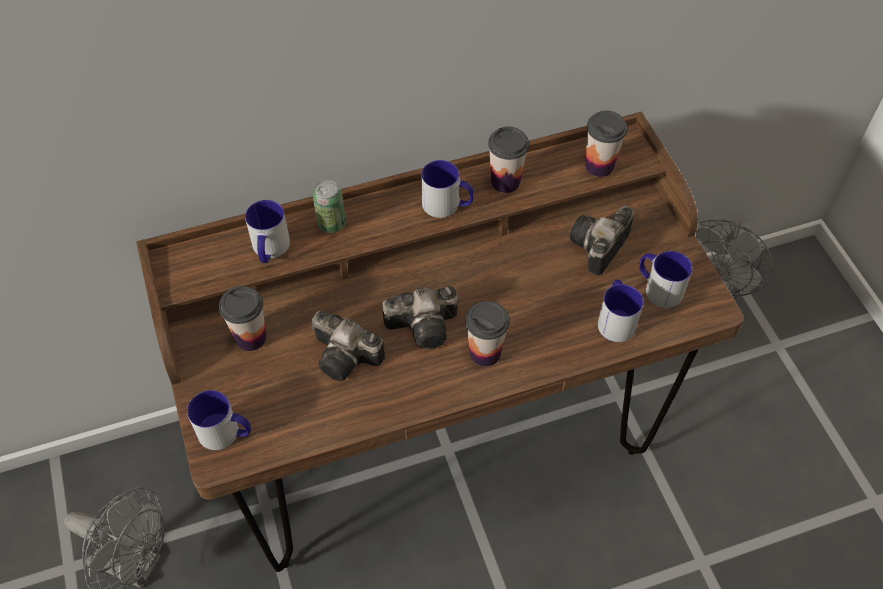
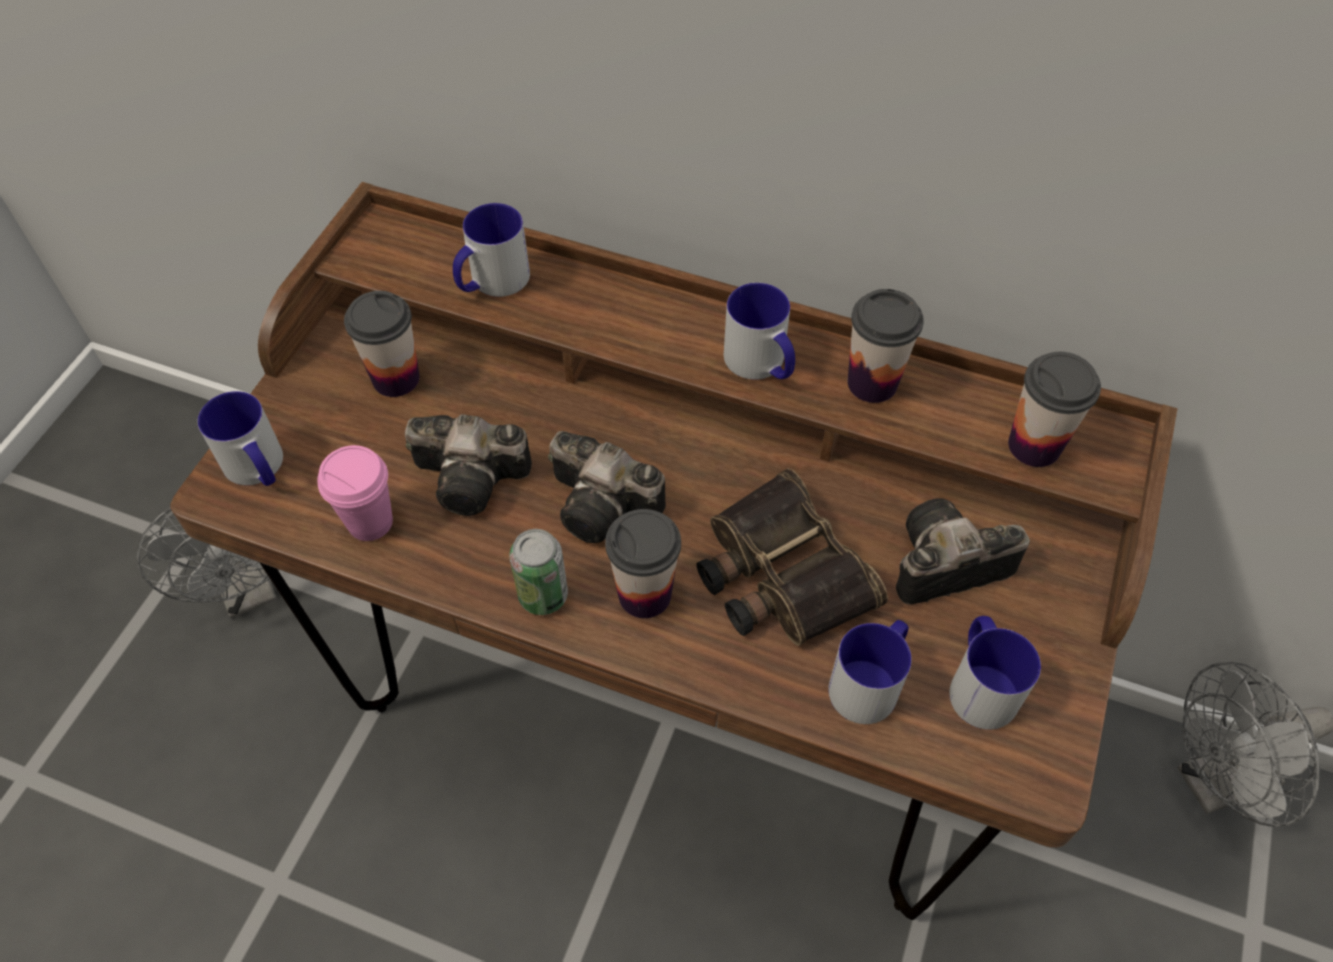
camera: 40 degrees right, 0 degrees up
camera [311,311,385,381] -> camera turned 60 degrees counterclockwise [405,414,532,516]
can [313,180,346,233] -> can moved to [509,529,568,615]
none -> pink cup [317,445,393,541]
none -> binoculars [697,469,888,646]

